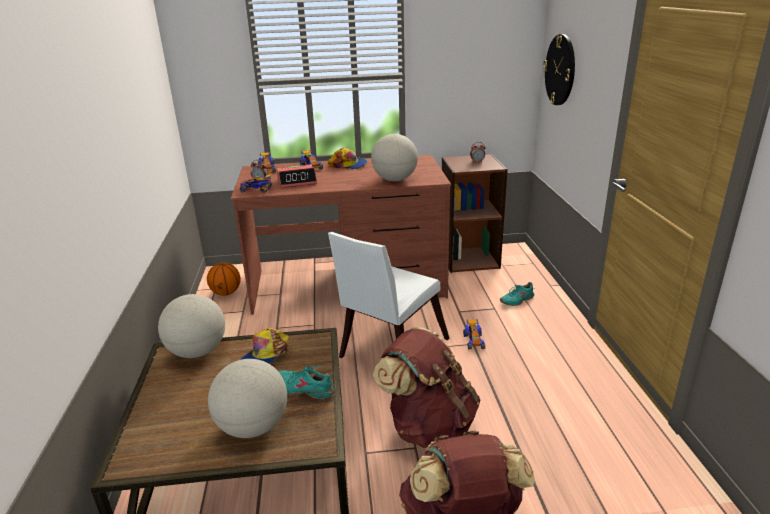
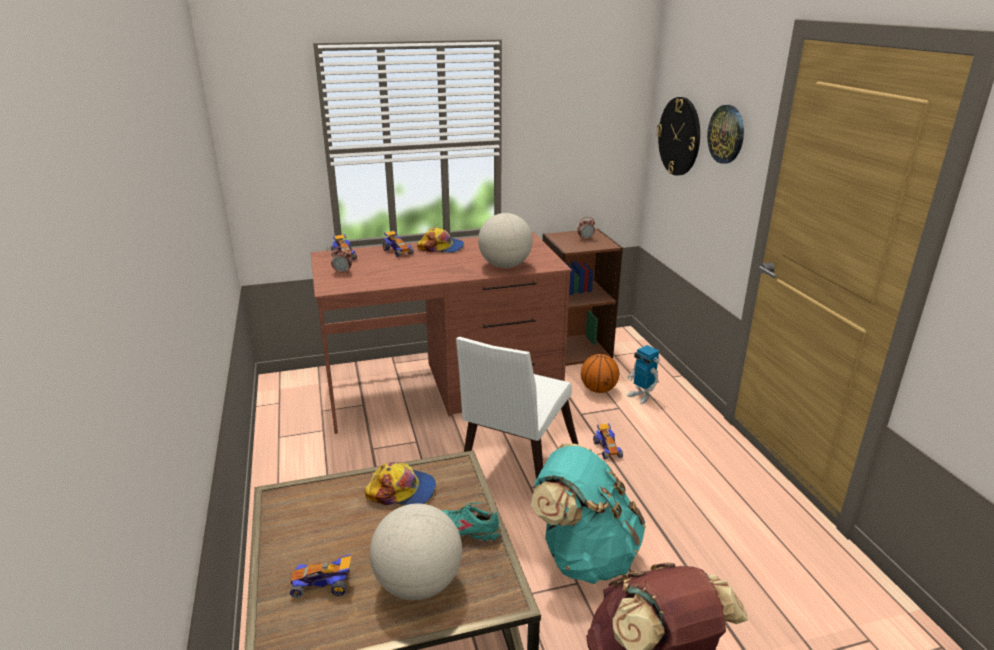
camera: 10 degrees left, 0 degrees up
globe [158,294,225,358] -> none
basketball [207,263,241,296] -> basketball moved to [581,354,619,393]
toy car [240,173,272,192] -> toy car moved to [290,553,352,598]
cap [240,327,289,364] -> cap turned 105 degrees counterclockwise [364,462,436,506]
alarm clock [277,164,317,188] -> none
brown backpack [373,327,480,448] -> turquoise backpack [531,443,646,584]
turquoise shoe [500,282,535,306] -> toy robot [627,345,660,404]
none -> wall clock [707,105,744,164]

